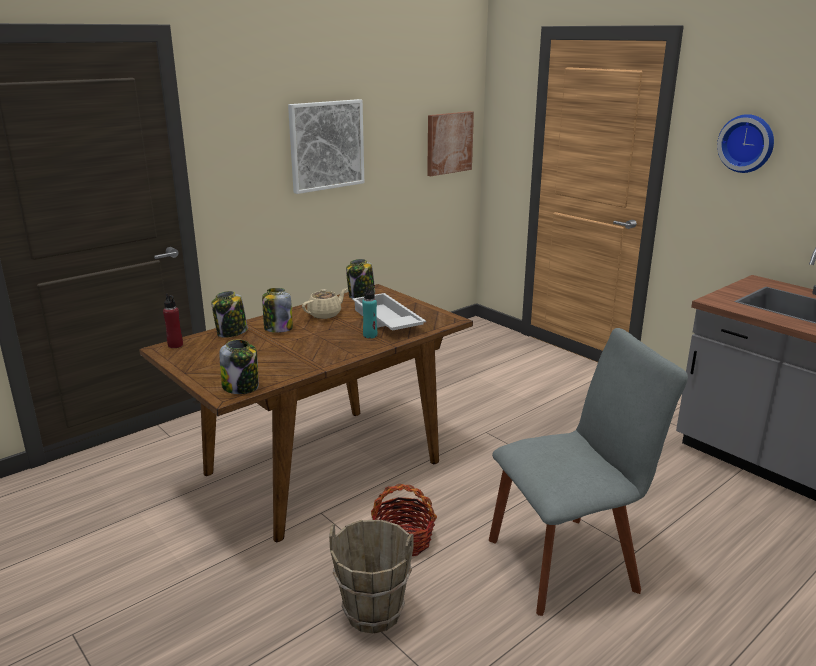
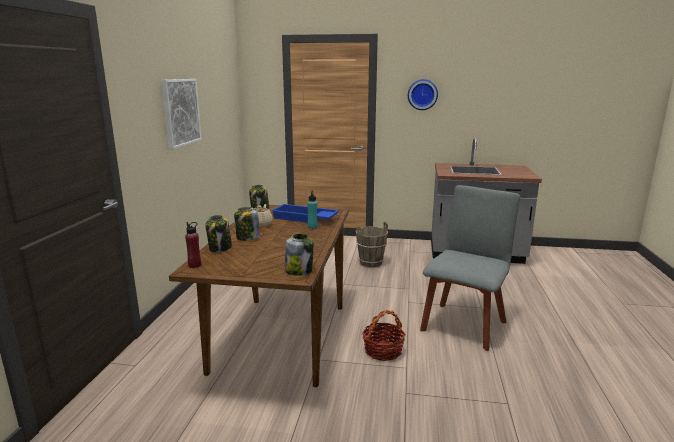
camera: 40 degrees left, 5 degrees down
brown bucket [329,520,414,634] -> brown bucket moved to [355,222,388,267]
white tray [352,293,426,331] -> blue tray [271,204,339,223]
picture [427,111,474,176] -> none

